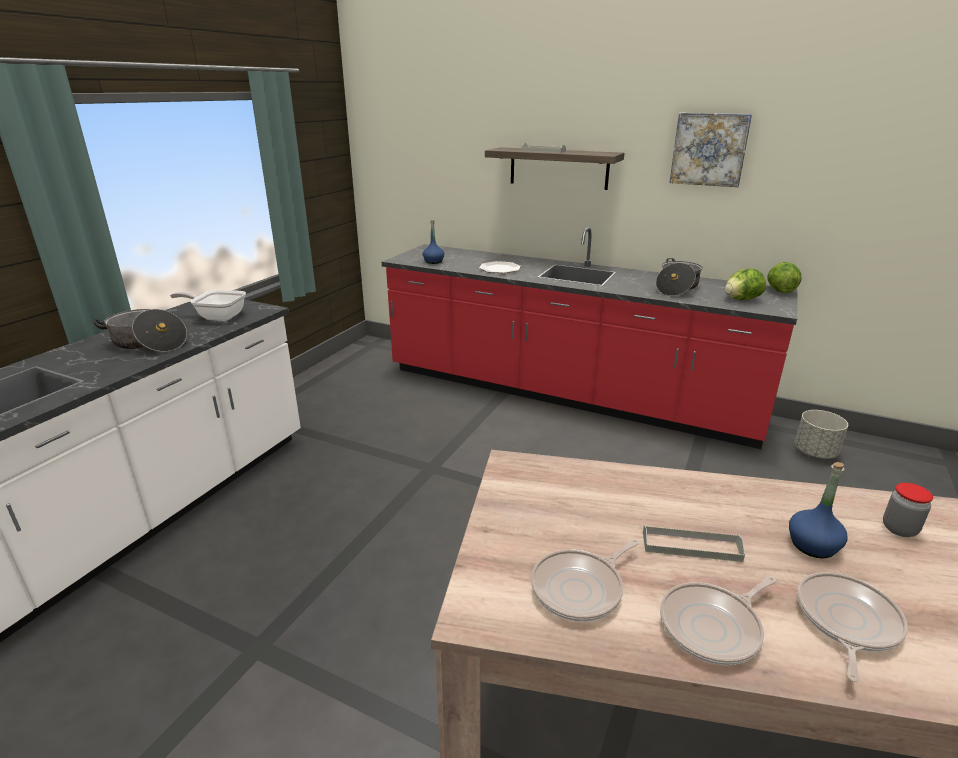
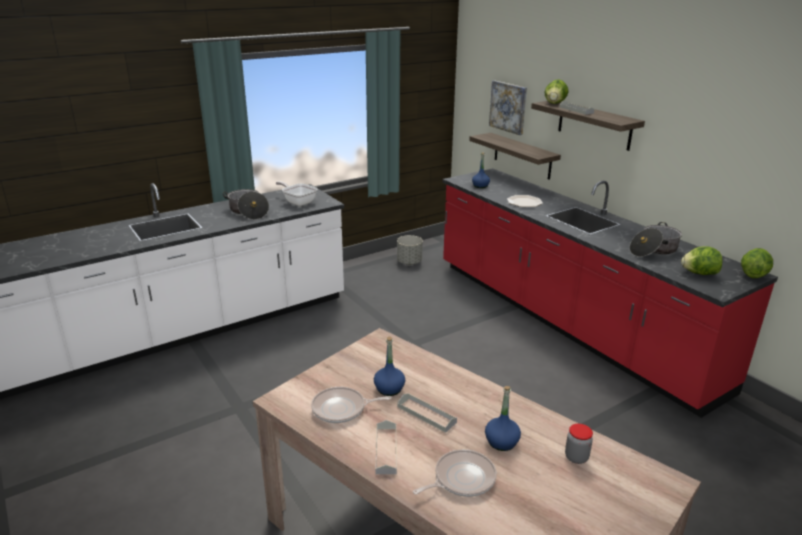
camera: 30 degrees right, 0 degrees up
frying pan [660,577,776,665] -> grey tray [375,420,397,474]
picture [670,113,752,187] -> picture moved to [489,81,527,135]
grey planter [795,410,848,459] -> grey planter moved to [397,235,423,265]
none -> blue bottle [374,337,405,396]
none -> shelf [469,133,561,180]
none -> lettuce [544,79,569,104]

